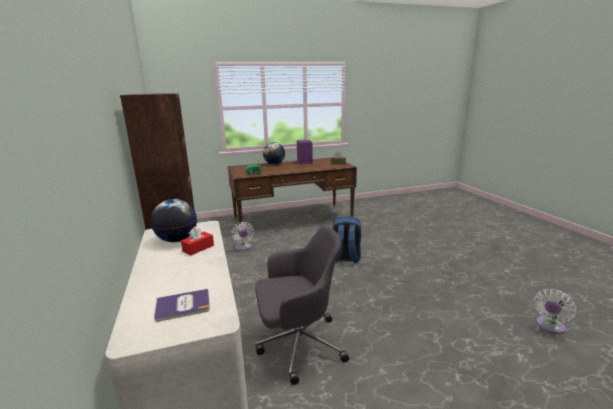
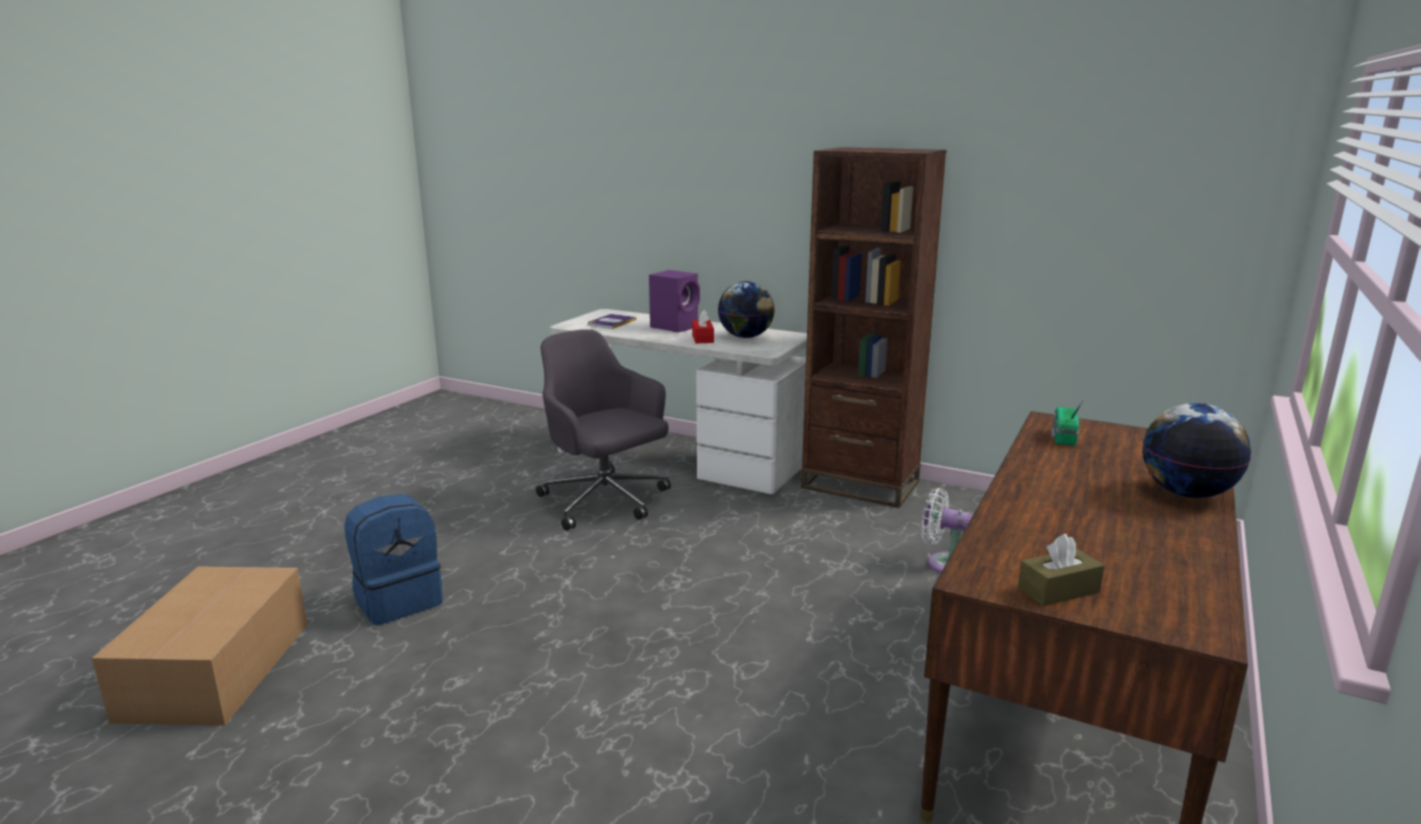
camera: 135 degrees right, 0 degrees up
grey office chair [255,226,349,385] -> grey office chair turned 105 degrees clockwise [536,329,671,531]
purple speaker [297,140,313,165] -> purple speaker moved to [649,270,700,333]
blue backpack [332,216,361,263] -> blue backpack moved to [344,494,443,625]
white fan [534,289,576,334] -> cardboard box [92,567,307,726]

